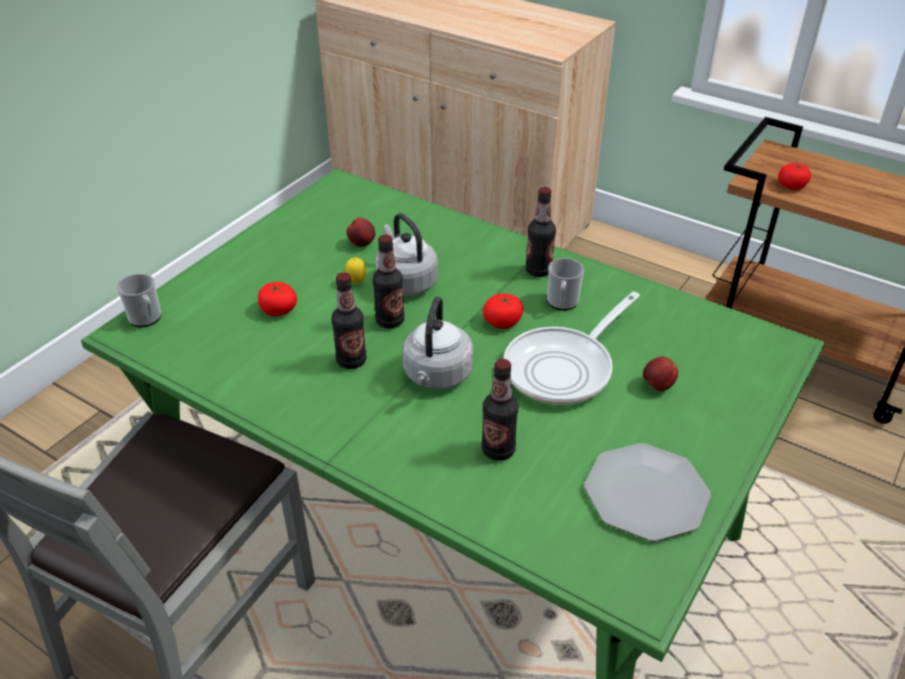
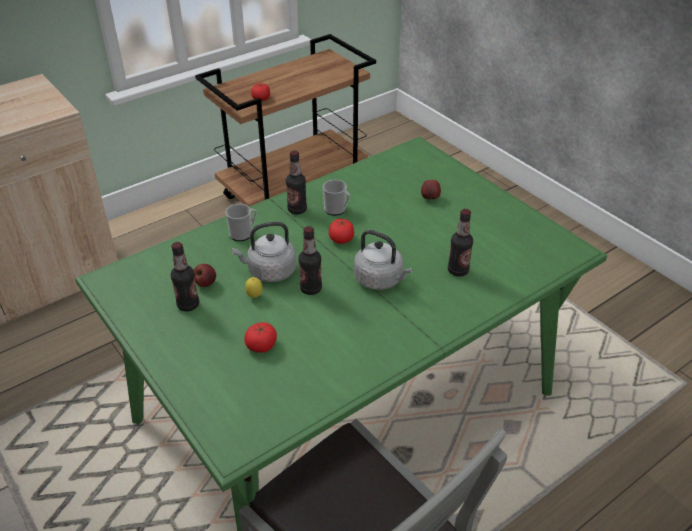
camera: 70 degrees left, 0 degrees up
mug [117,274,161,327] -> mug moved to [225,204,257,241]
bottle [332,272,366,369] -> bottle moved to [171,242,199,312]
frying pan [503,292,640,405] -> none
plate [584,443,711,541] -> none

